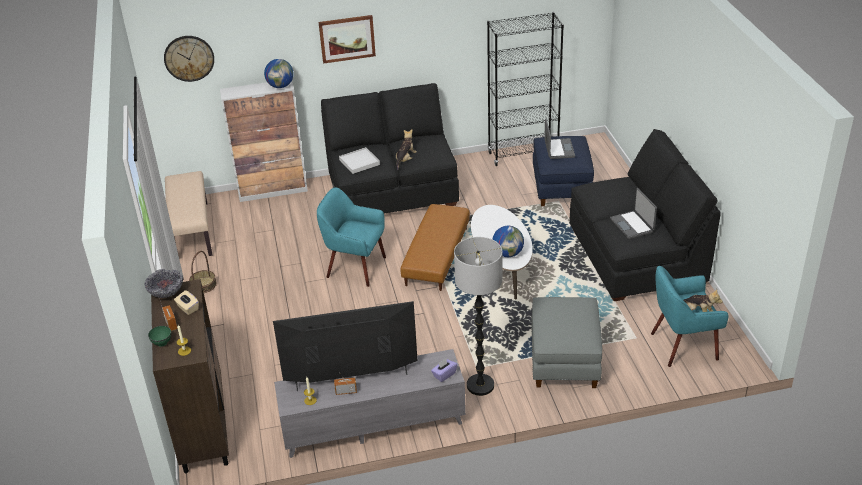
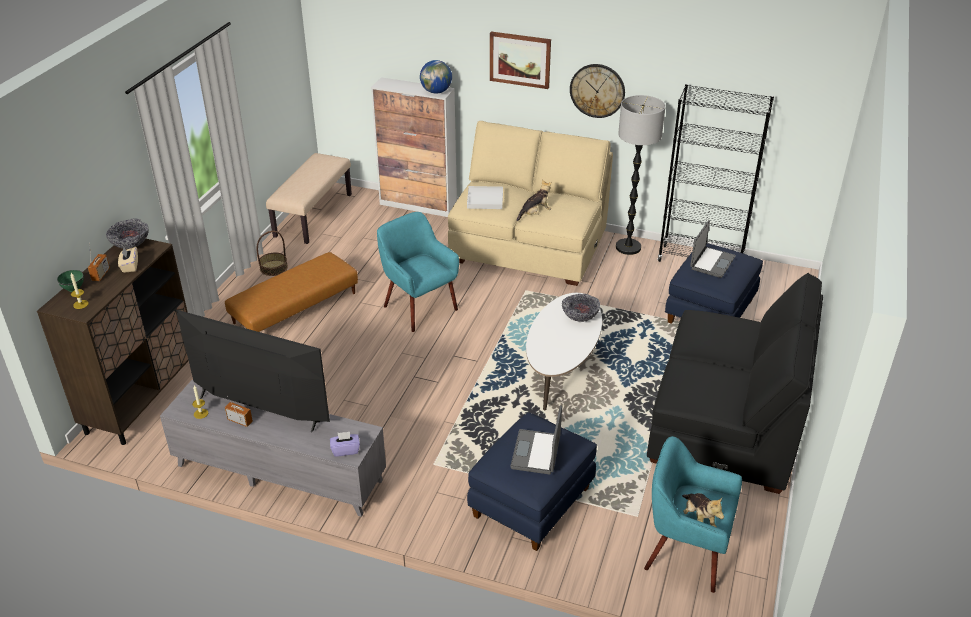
camera: 30 degrees right, 0 degrees up
wall clock [164,36,214,82] -> wall clock moved to [570,64,625,118]
black sofa [321,83,459,214] -> beige sofa [448,121,613,286]
brown ottoman [400,204,470,291] -> brown ottoman moved to [225,252,358,332]
floor lamp [454,237,502,396] -> floor lamp moved to [616,95,666,255]
globe [493,226,524,257] -> none
grey ottoman [531,297,602,388] -> blue ottoman [467,412,597,551]
laptop [610,188,657,239] -> laptop moved to [510,406,562,475]
none -> bowl [562,294,600,322]

